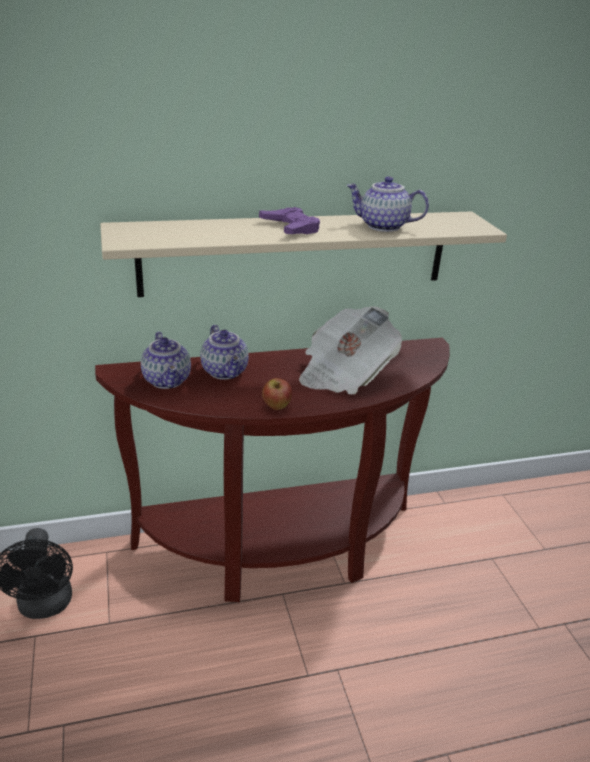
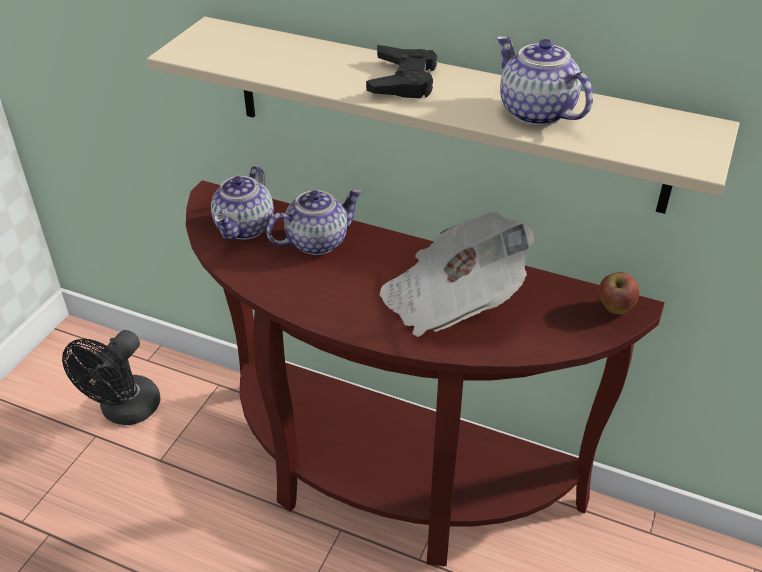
camera: 40 degrees right, 10 degrees up
teapot [200,325,249,380] -> teapot turned 135 degrees counterclockwise [267,188,363,255]
purple game controller [259,207,320,234] -> black game controller [366,45,437,98]
apple [262,378,292,410] -> apple moved to [599,272,639,314]

